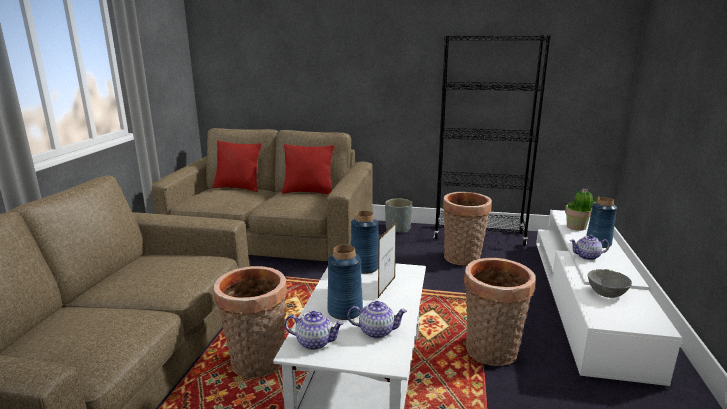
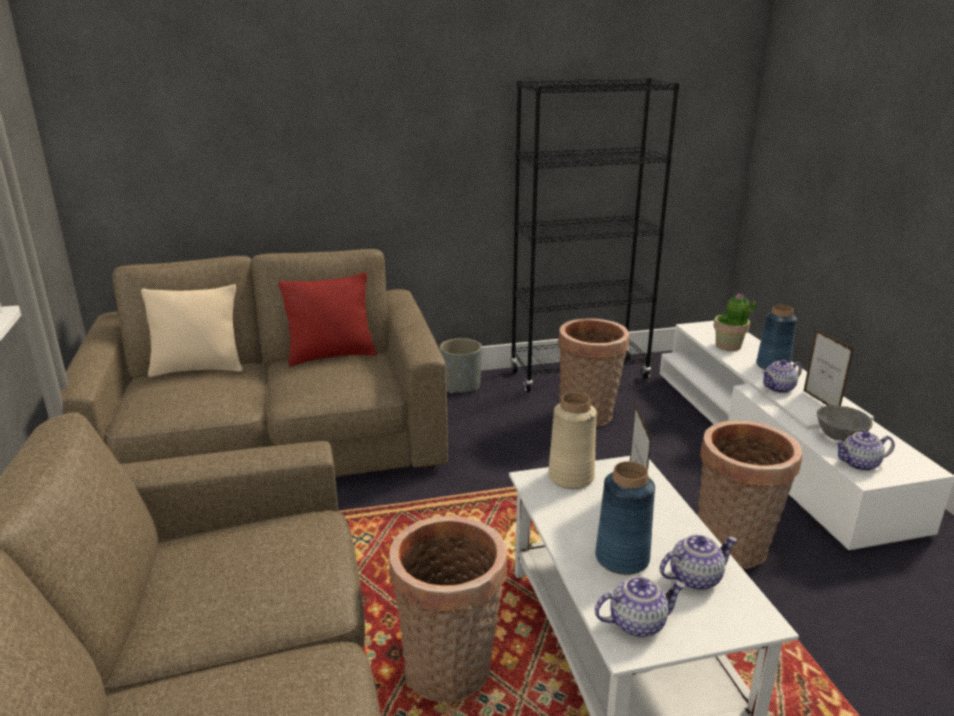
camera: 25 degrees left, 5 degrees up
red pillow [213,140,262,192] -> beige pillow [141,284,243,377]
blue vase [350,211,379,274] -> beige vase [548,392,597,489]
none -> picture frame [804,329,854,406]
none -> teapot [835,431,895,471]

